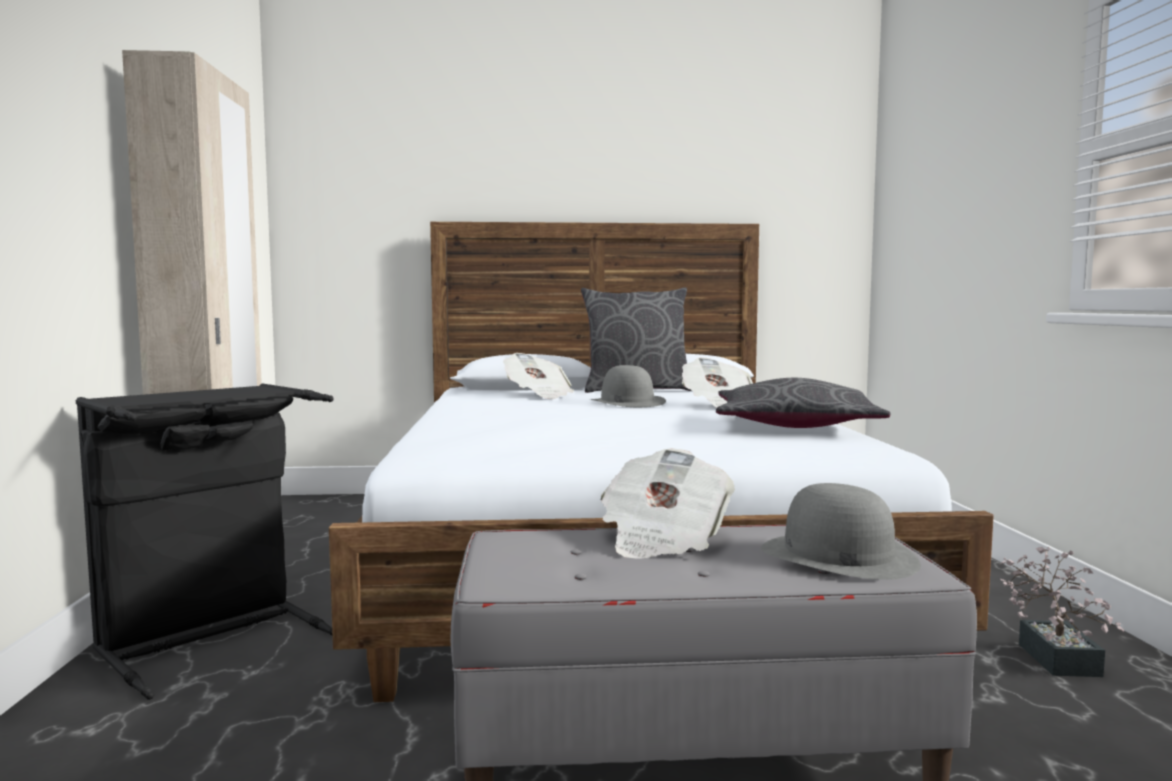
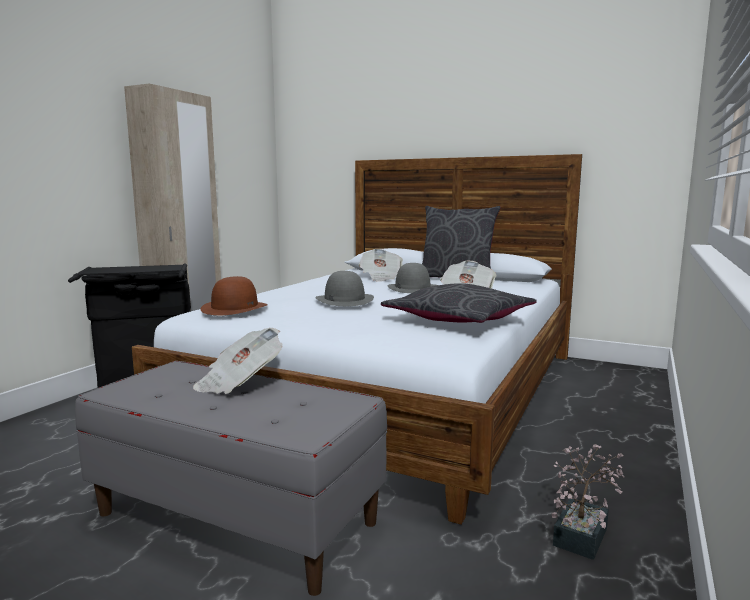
camera: 30 degrees right, 5 degrees up
grey hat [761,483,921,580] -> grey hat moved to [315,271,374,306]
none -> brown hat [200,276,268,315]

